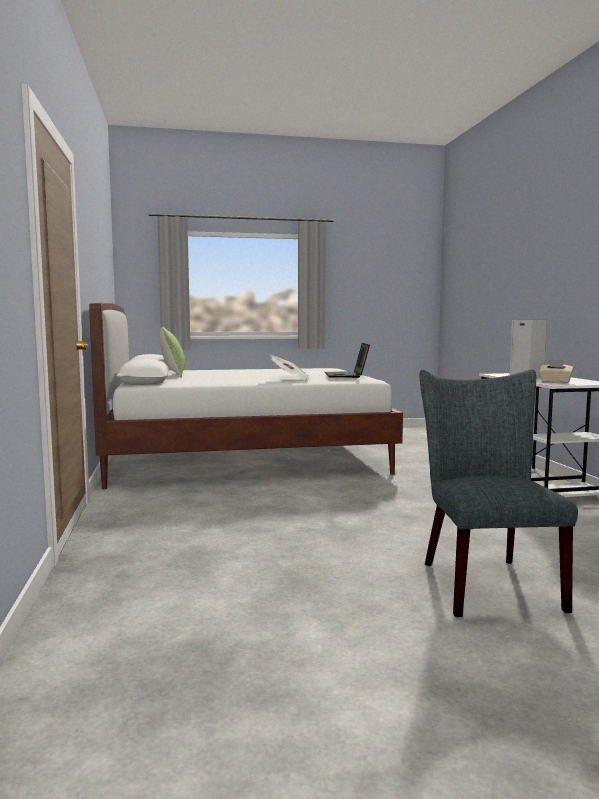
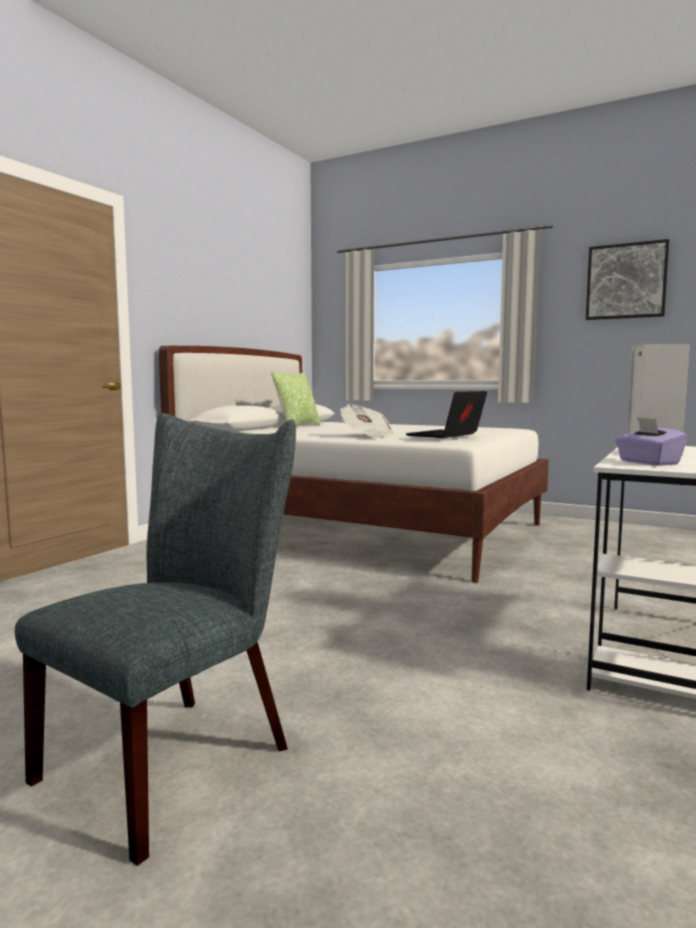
camera: 40 degrees right, 0 degrees up
beige tissue box [539,359,574,384] -> purple tissue box [615,417,688,466]
none -> picture [586,239,669,320]

